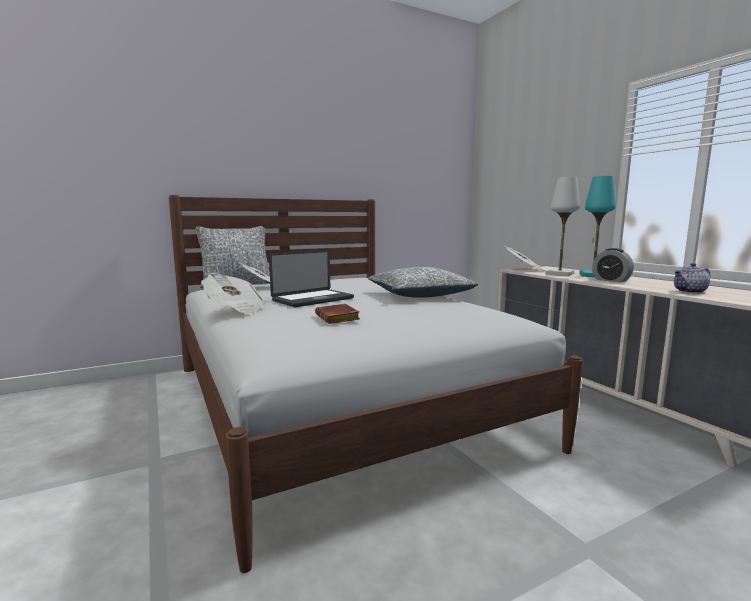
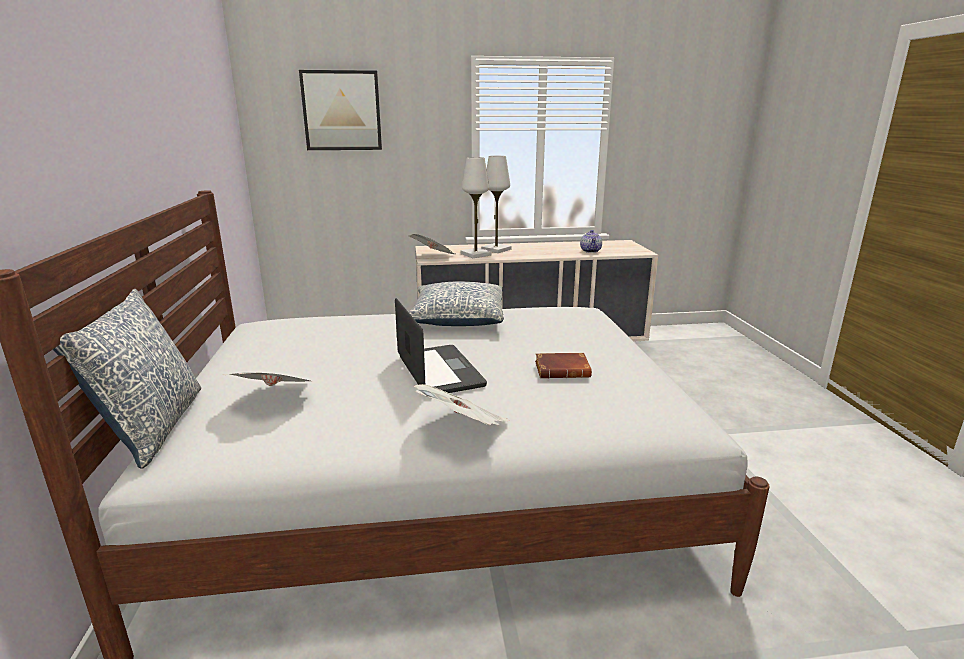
camera: 70 degrees left, 10 degrees up
turquoise table lamp [579,176,616,277] -> white table lamp [481,156,512,253]
alarm clock [592,248,634,282] -> none
none -> picture [299,70,382,150]

